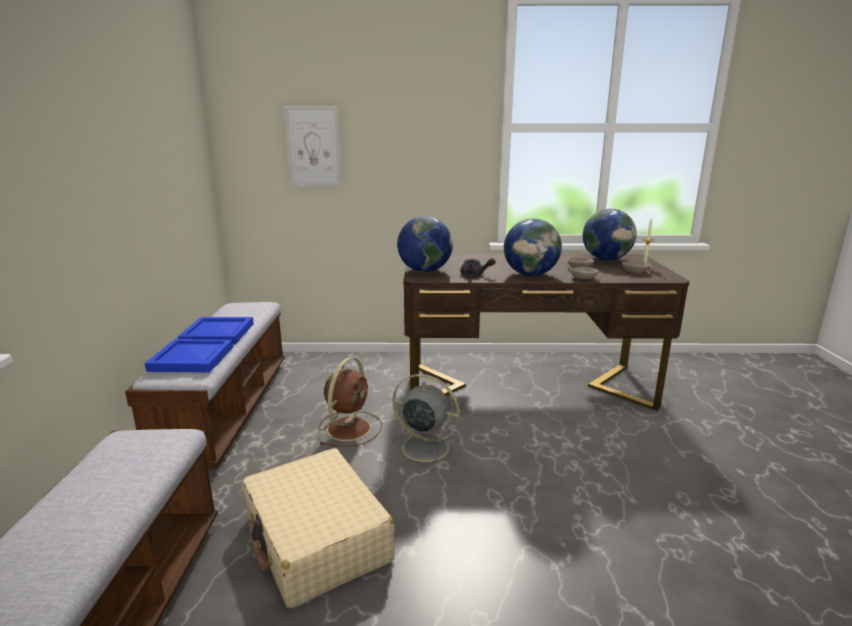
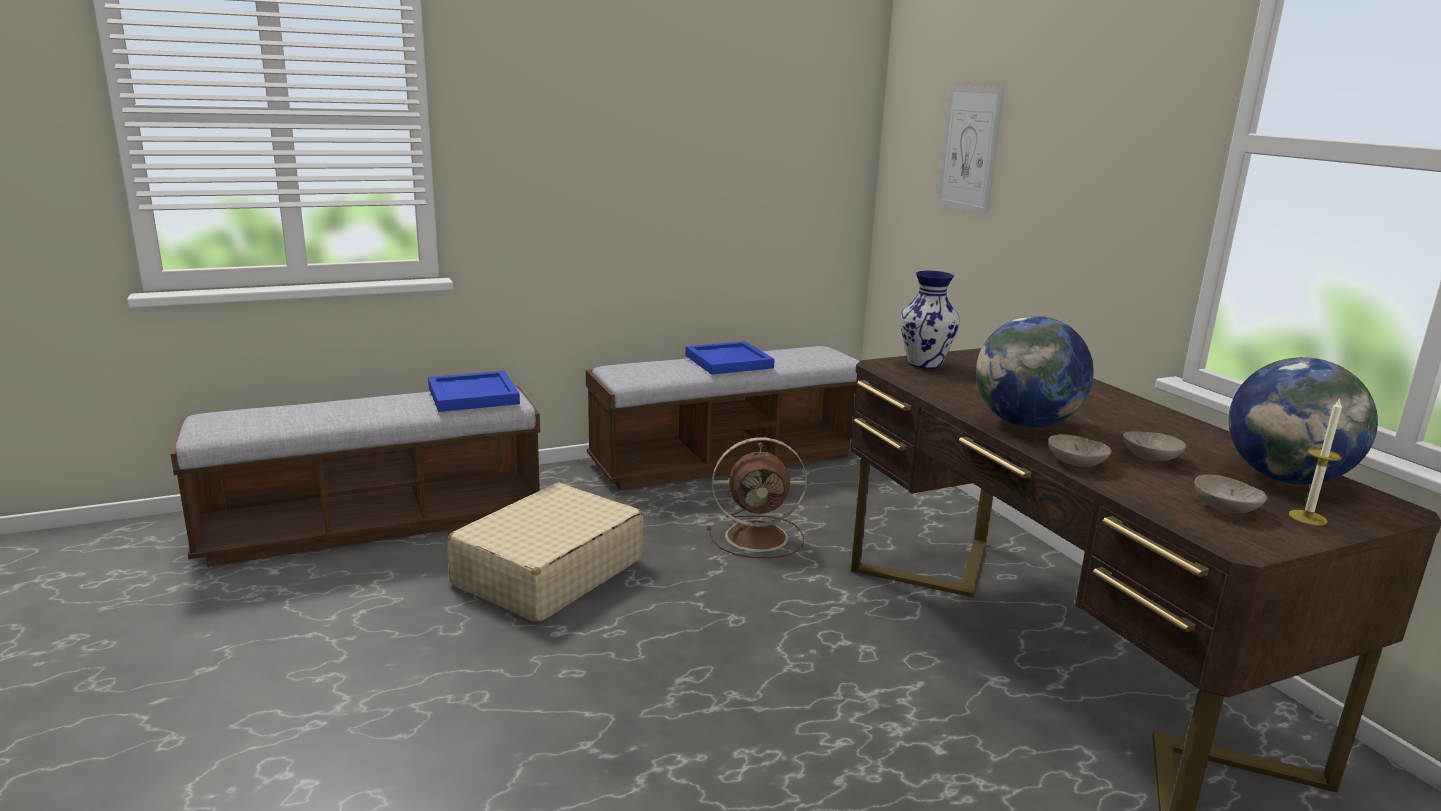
camera: 65 degrees right, 0 degrees up
blue tray [145,339,233,372] -> blue tray moved to [428,371,520,412]
grey fan [388,374,460,466] -> none
globe [397,216,453,272] -> vase [900,271,960,369]
grey teapot [460,258,496,276] -> none

